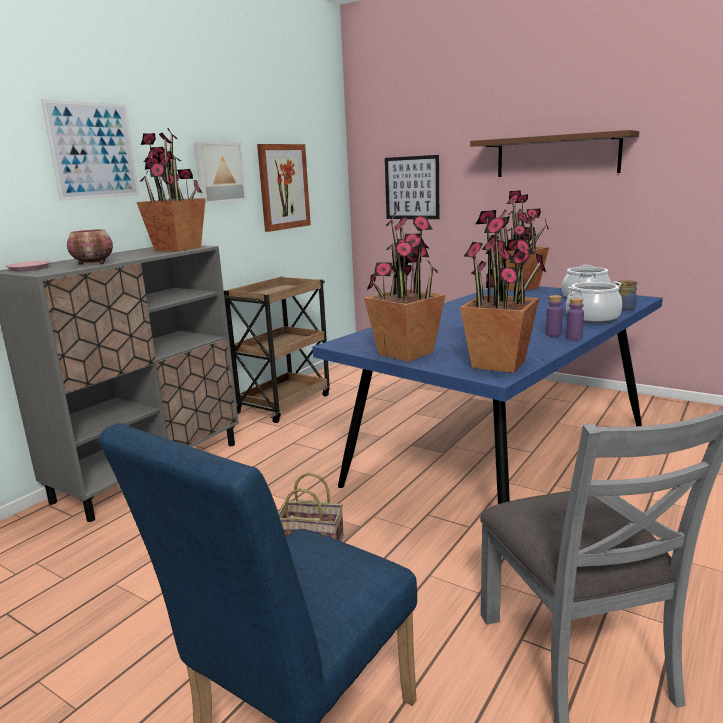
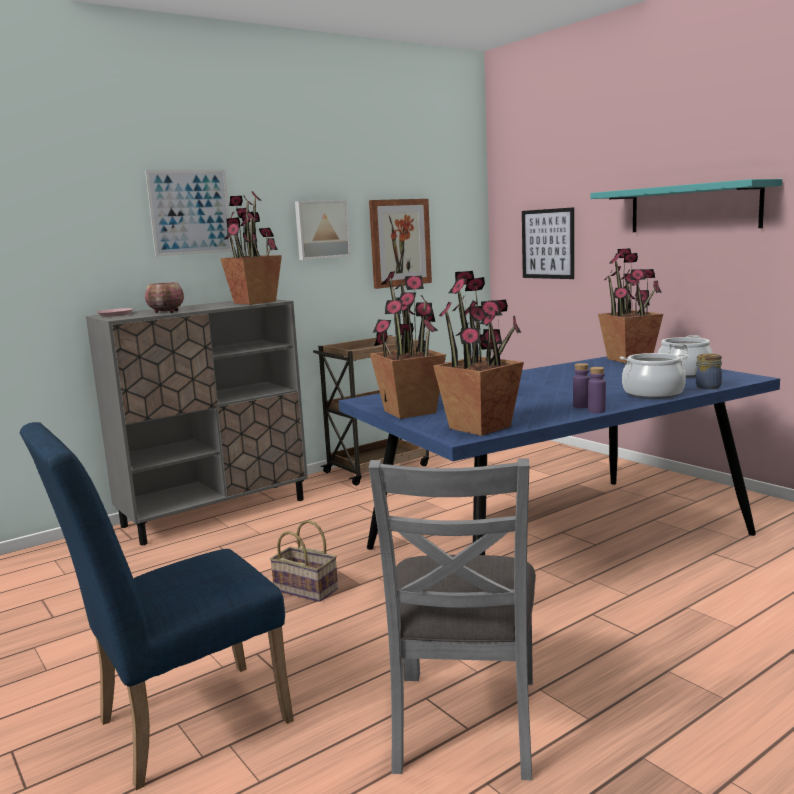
camera: 20 degrees right, 5 degrees down
brown shelf [470,130,639,177] -> turquoise shelf [591,179,782,232]

